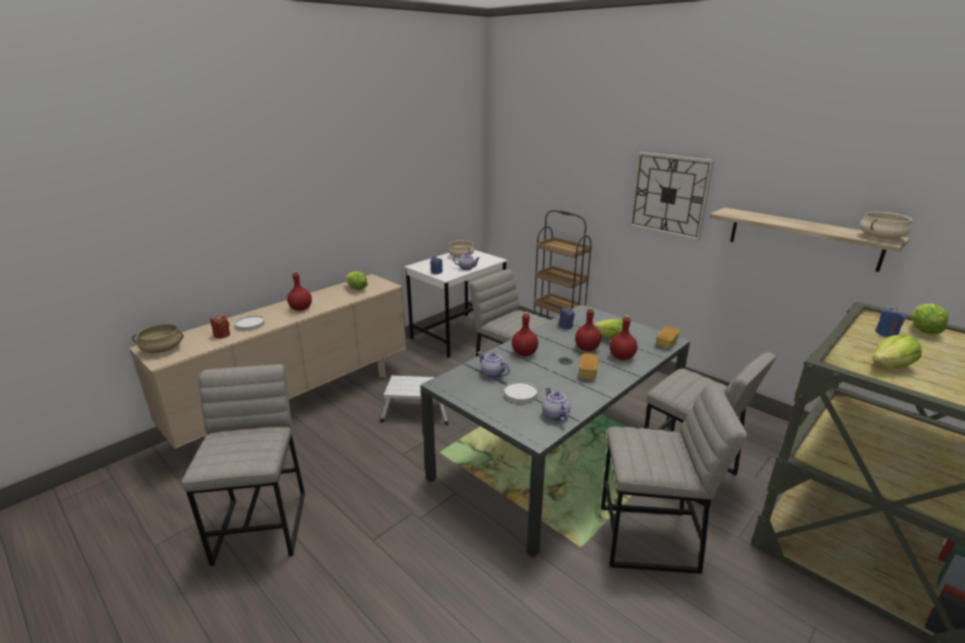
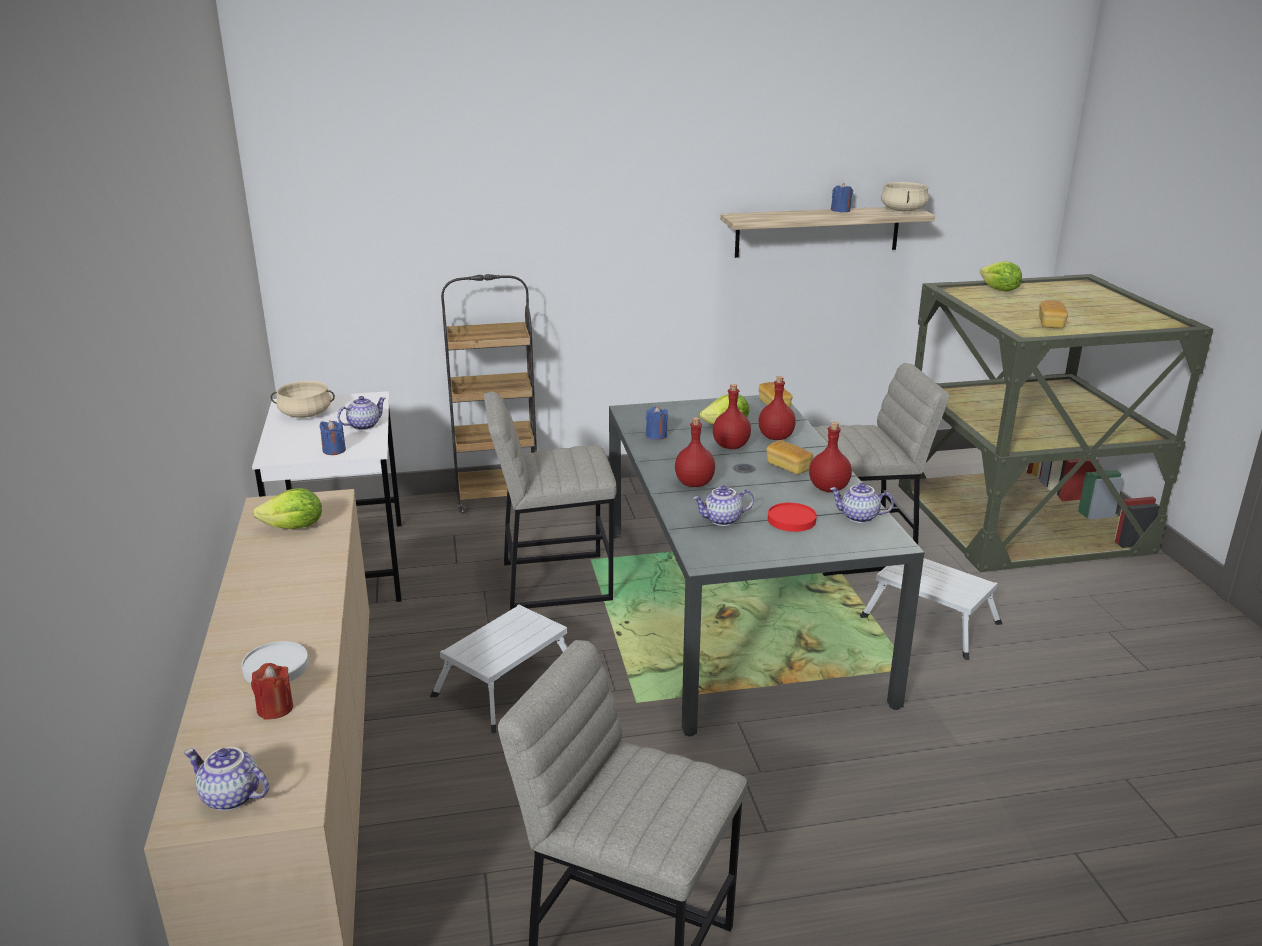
camera: 55 degrees left, 0 degrees up
beige cooking pot [132,324,184,353] -> teapot [184,747,269,811]
red bottle [287,271,312,311] -> red bottle moved to [809,422,852,492]
white plate [504,381,537,404] -> red plate [768,503,817,532]
grey chair [601,383,747,574] -> white step ladder [860,558,1002,660]
wall clock [629,152,714,241] -> none
lettuce [872,335,922,369] -> bread [1039,300,1068,328]
blue candle [875,308,906,337] -> blue candle moved to [831,183,853,212]

